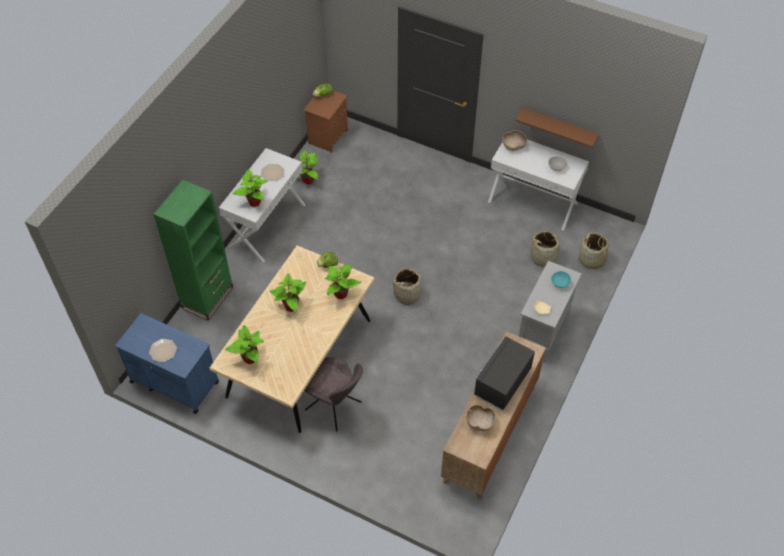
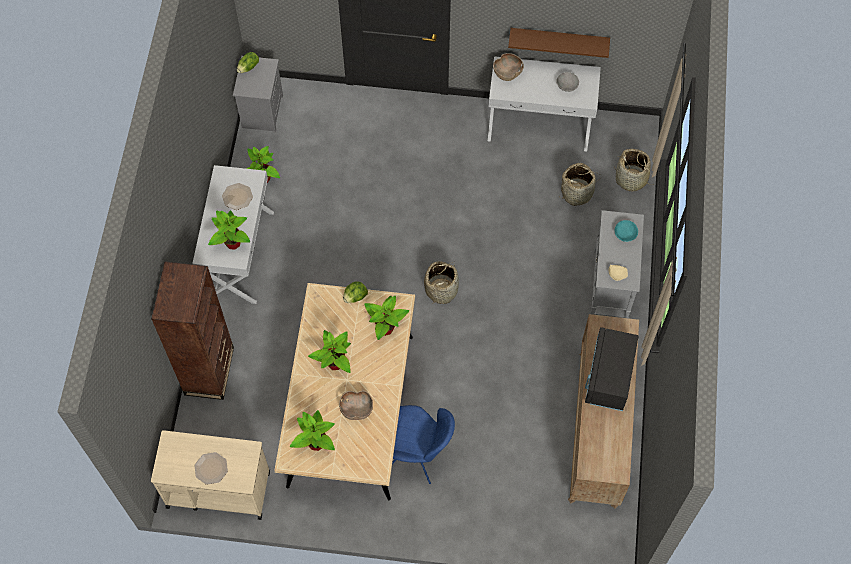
camera: 20 degrees left, 10 degrees up
blue cart [115,313,219,414] -> beige cart [151,430,270,520]
green bookcase [153,180,233,321] -> brown bookcase [151,261,234,400]
brown nightstand [303,90,348,153] -> grey nightstand [233,56,283,133]
grey chair [304,357,363,431] -> blue chair [392,405,455,484]
brown bowl [466,405,496,431] -> brown bowl moved to [339,391,373,420]

